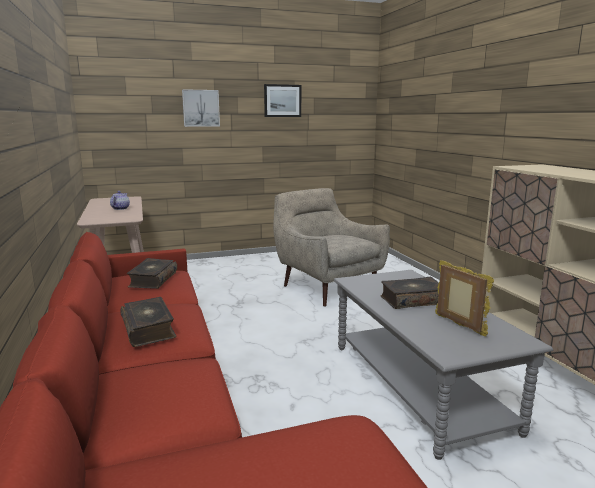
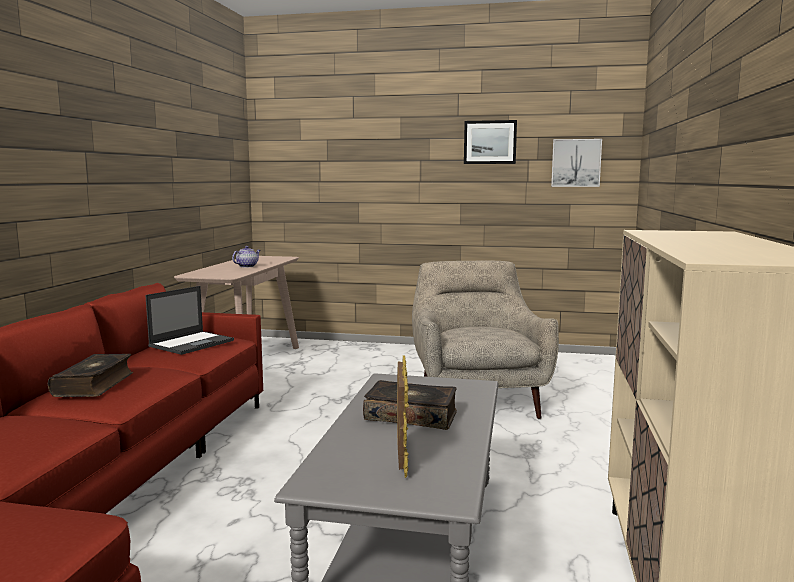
camera: 30 degrees right, 5 degrees down
book [127,258,177,289] -> laptop [145,286,234,355]
picture [182,89,220,127] -> picture moved to [551,139,602,187]

